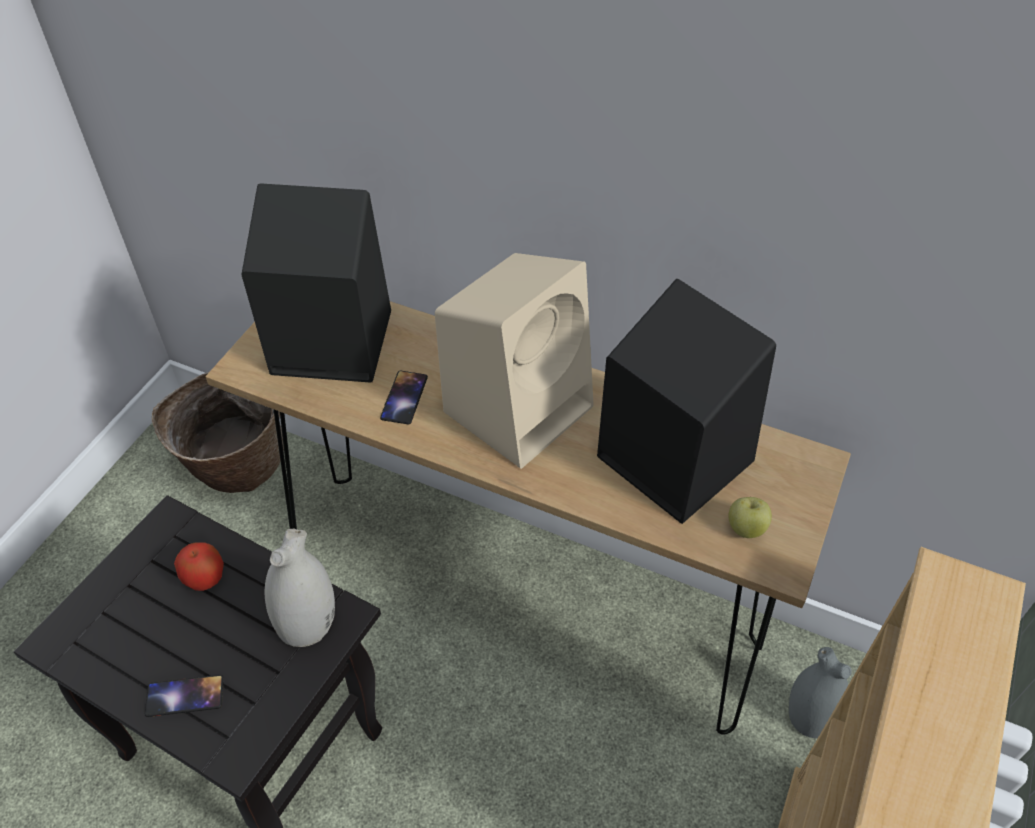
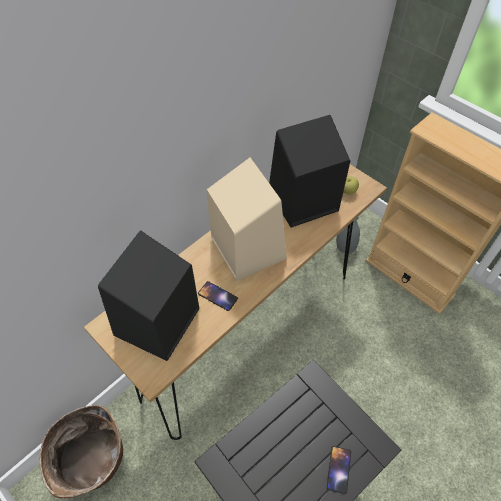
camera: 70 degrees left, 5 degrees up
apple [174,542,224,591] -> none
white vase [265,528,335,647] -> none

